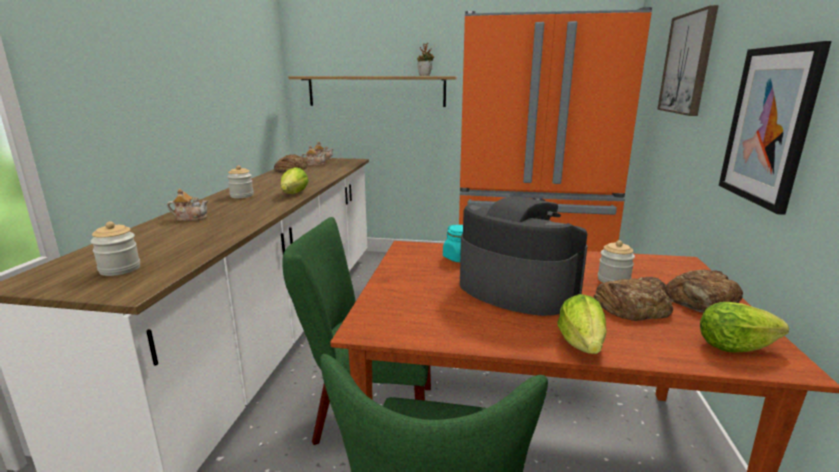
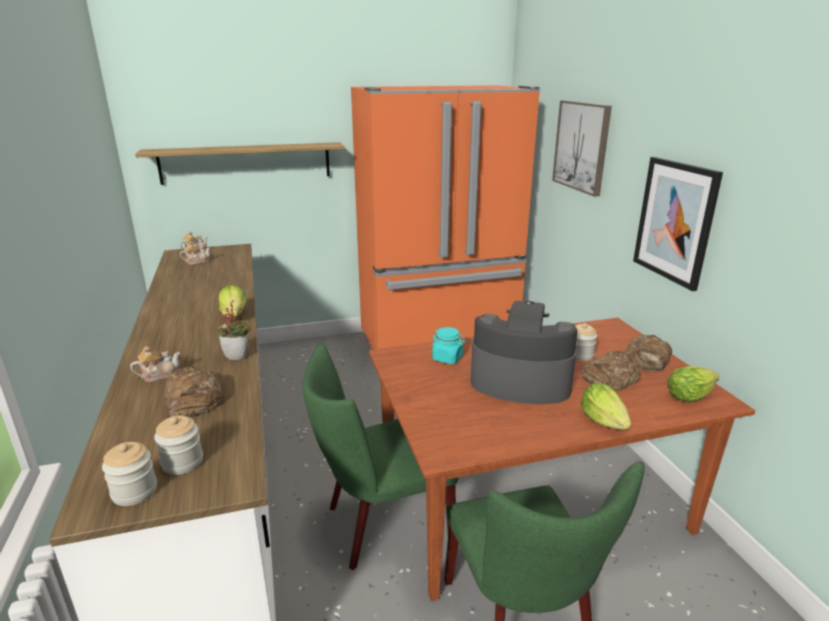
camera: 25 degrees left, 5 degrees up
jar [227,165,254,198] -> jar moved to [102,442,157,506]
bread [274,154,308,173] -> bread moved to [164,366,223,417]
potted plant [417,43,434,76] -> potted plant moved to [217,300,251,360]

